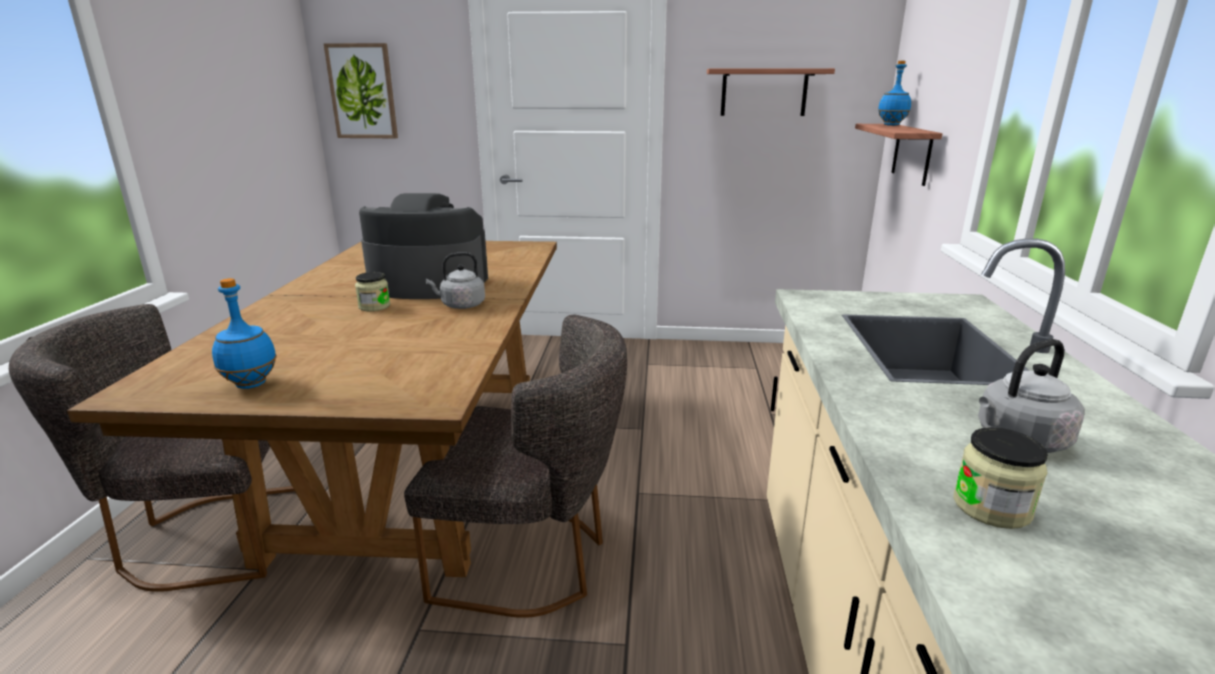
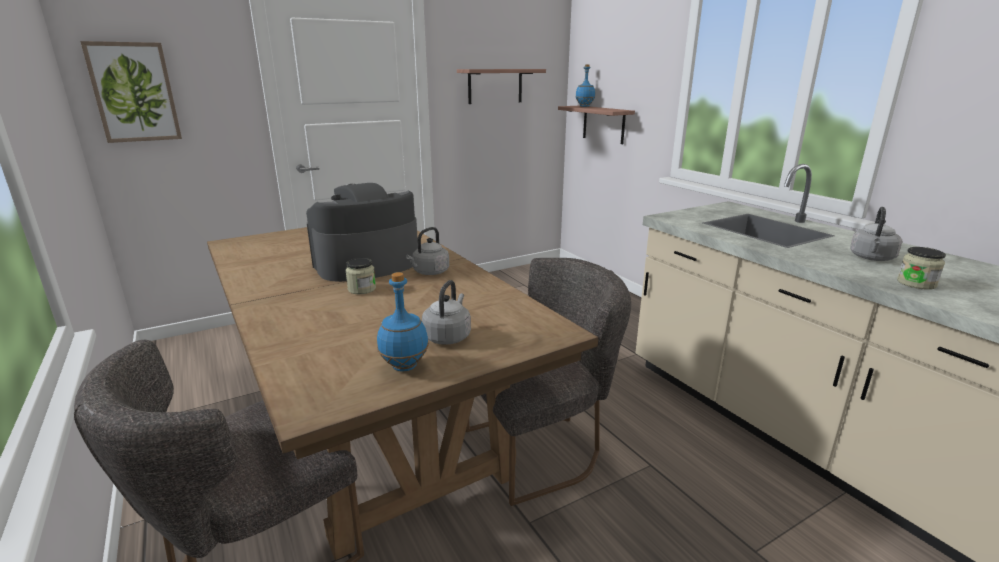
camera: 35 degrees left, 0 degrees up
none -> grey kettle [422,280,471,345]

